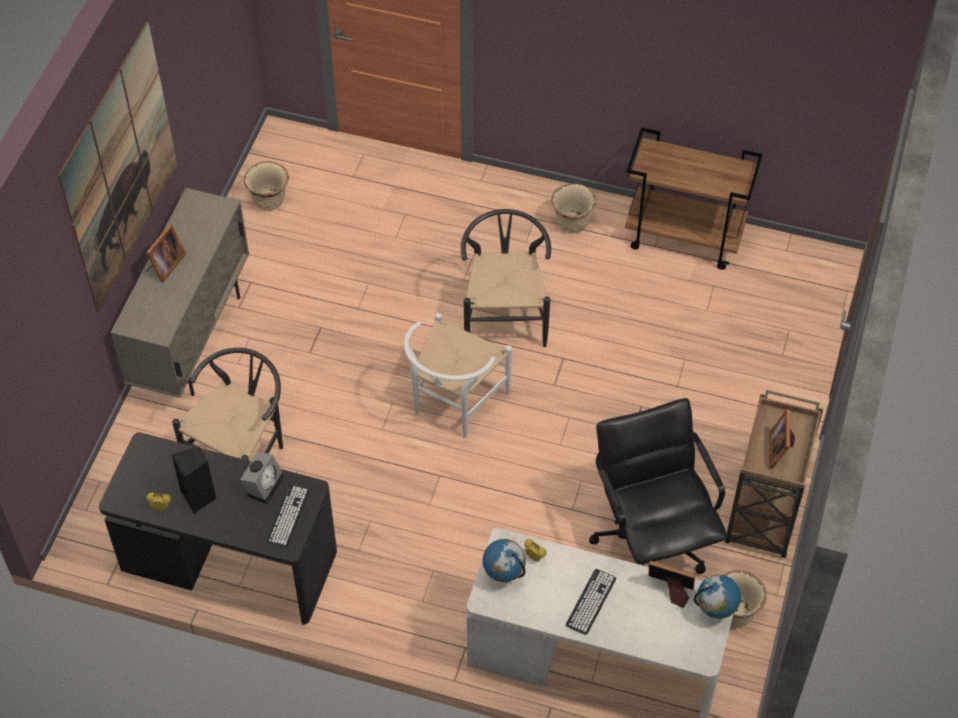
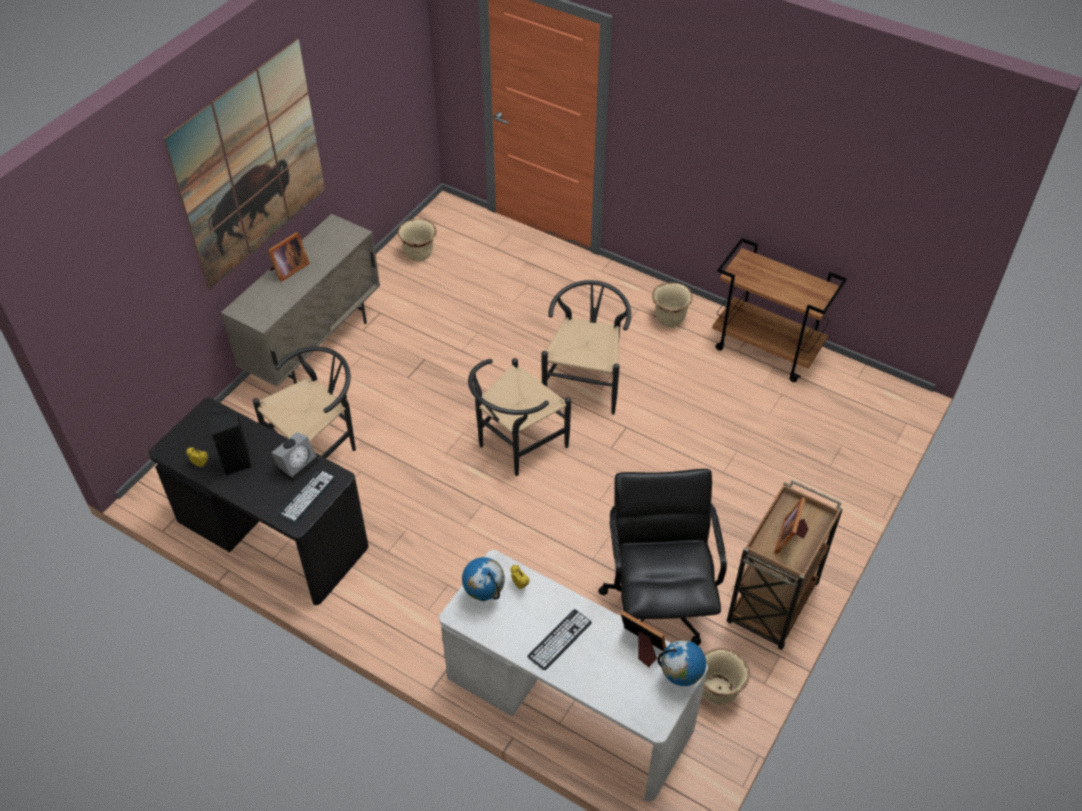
camera: 15 degrees right, 5 degrees down
white chair [404,313,512,438] -> black chair [468,358,571,476]

